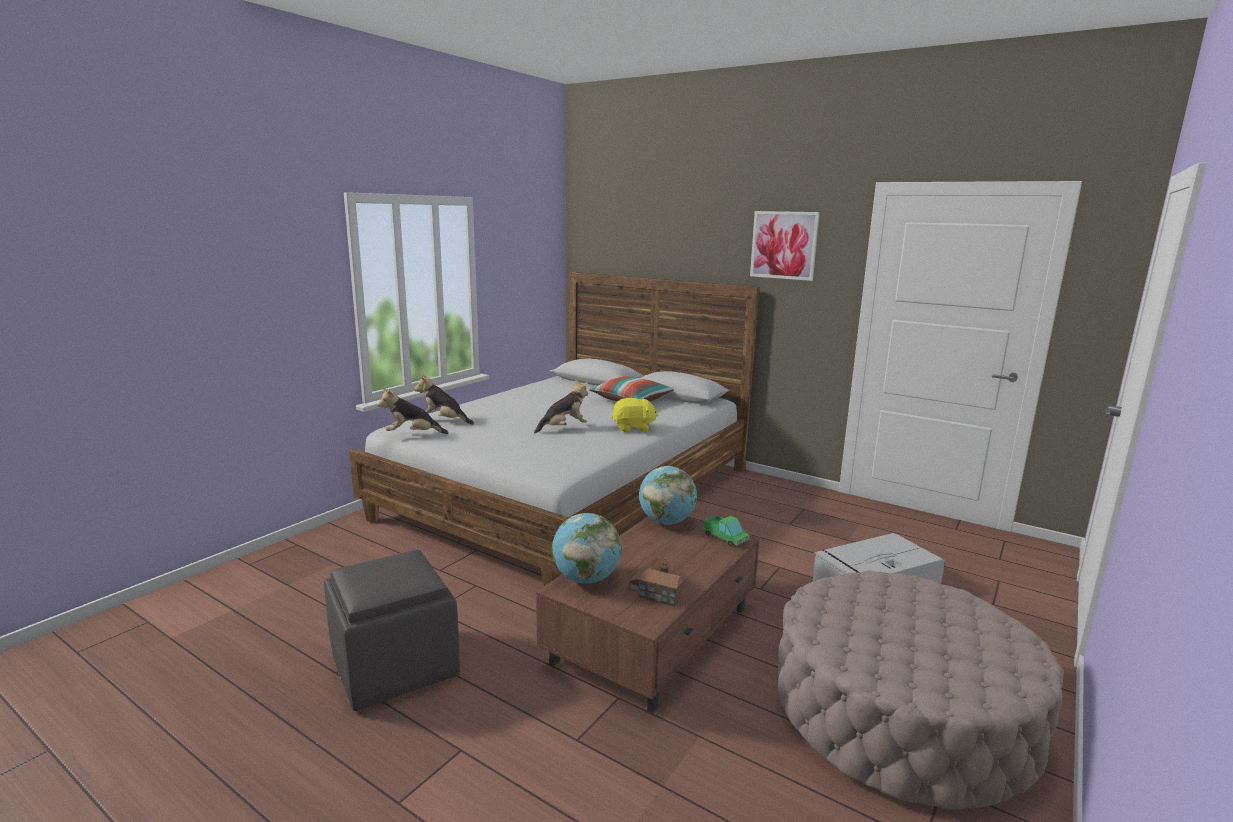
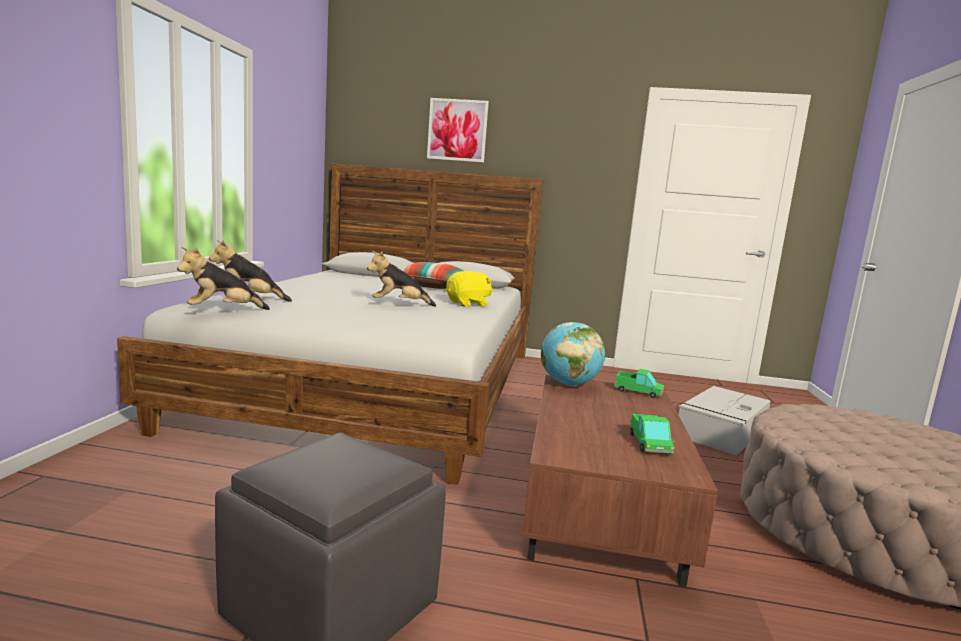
camera: 25 degrees left, 5 degrees down
plush toy [534,379,588,434] -> plush toy turned 135 degrees counterclockwise [367,251,436,307]
globe [552,513,622,584] -> none
toy house [629,556,683,607] -> toy truck [630,414,675,454]
picture [750,211,820,281] -> picture moved to [427,98,489,162]

